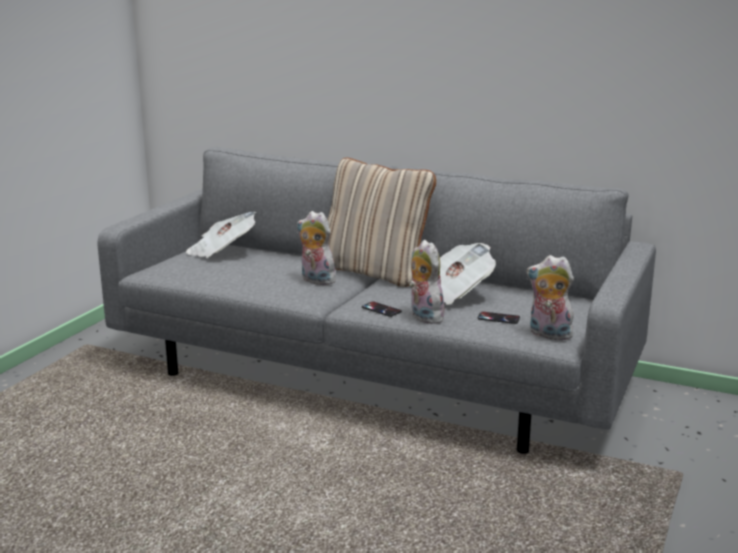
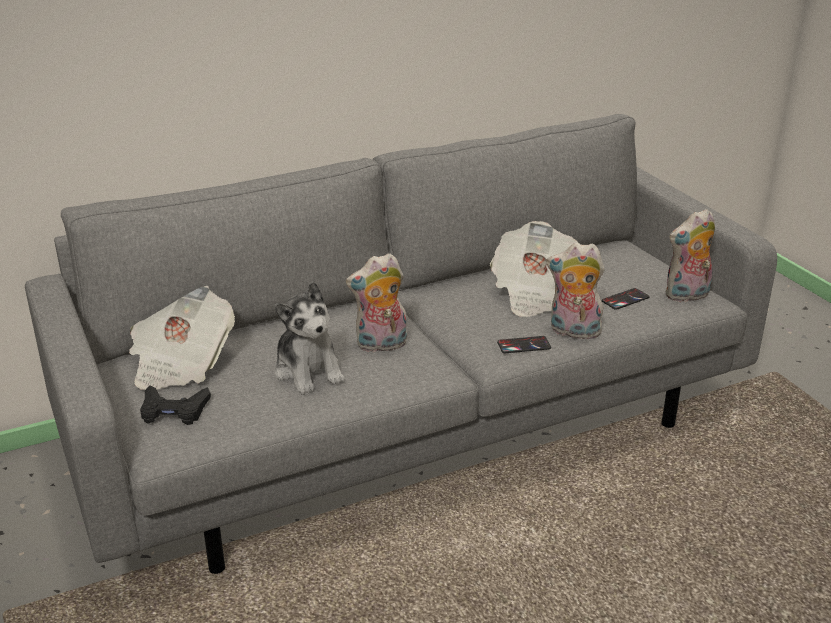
camera: 50 degrees left, 10 degrees up
beige pillow [328,158,436,287] -> none
none -> black game controller [140,386,211,425]
none -> plush toy [274,282,345,395]

